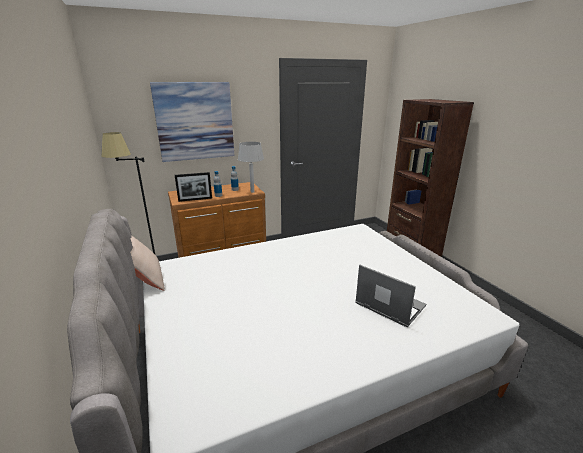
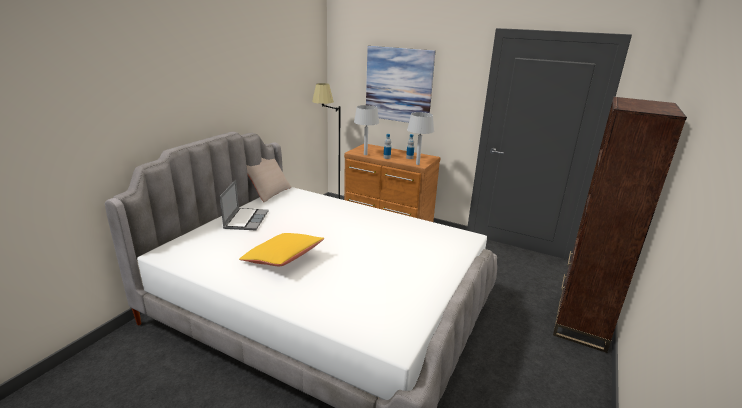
camera: 50 degrees right, 0 degrees up
picture frame [175,172,212,202] -> grey table lamp [354,105,379,155]
laptop [355,264,426,327] -> laptop moved to [220,180,268,231]
none -> yellow pillow [239,233,324,266]

